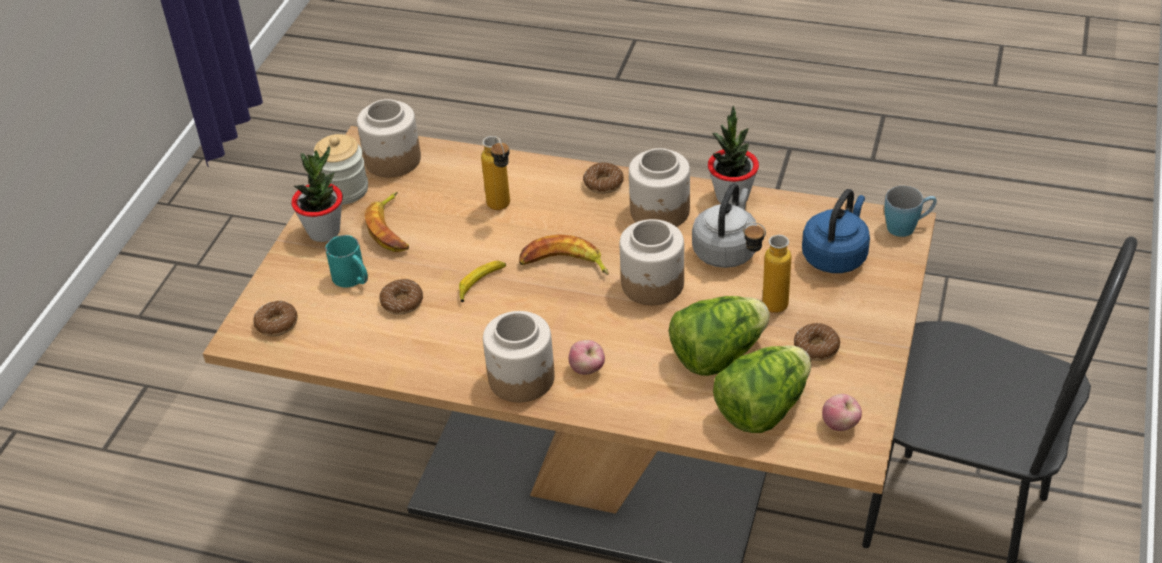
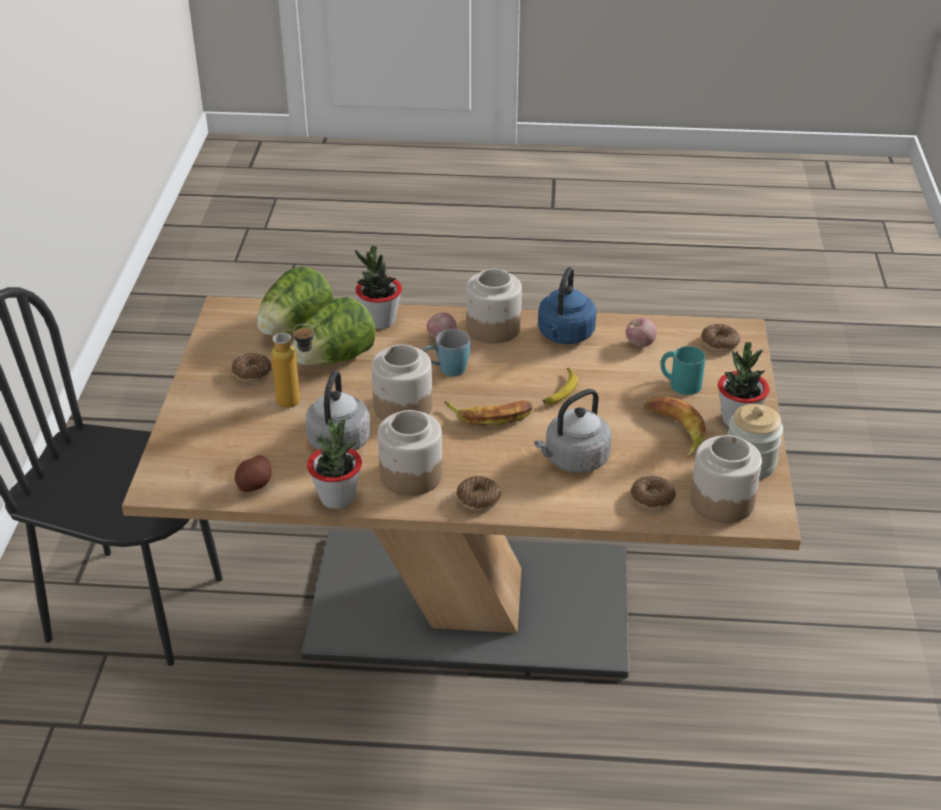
camera: 165 degrees right, 5 degrees down
donut [379,279,423,315] -> donut moved to [631,476,676,510]
bottle [481,136,510,210] -> grey kettle [534,389,612,473]
blue kettle [802,189,870,273] -> blue kettle moved to [538,267,596,344]
apple [822,394,862,431] -> apple moved to [626,318,657,347]
blue mug [884,186,937,237] -> blue mug moved to [423,329,470,376]
none -> potato [235,455,271,492]
none -> potted plant [355,245,402,329]

